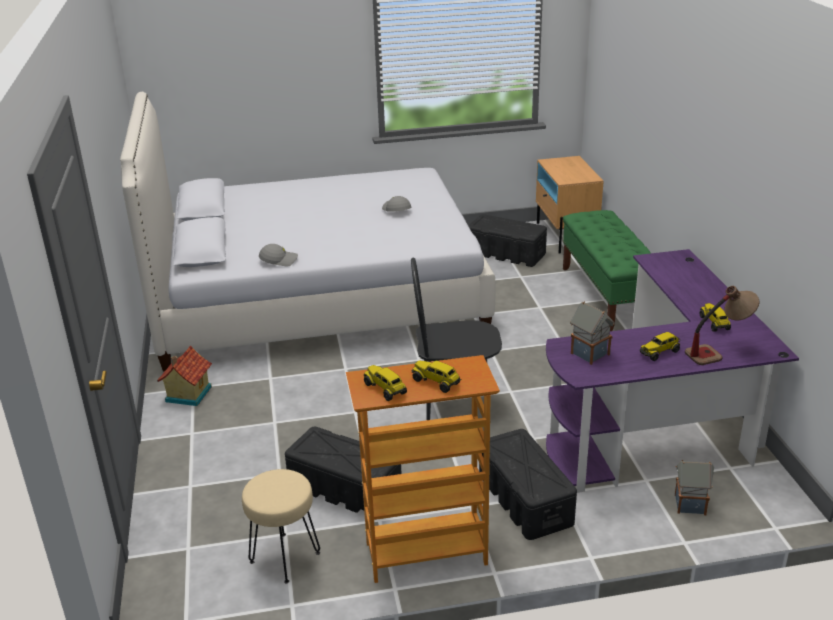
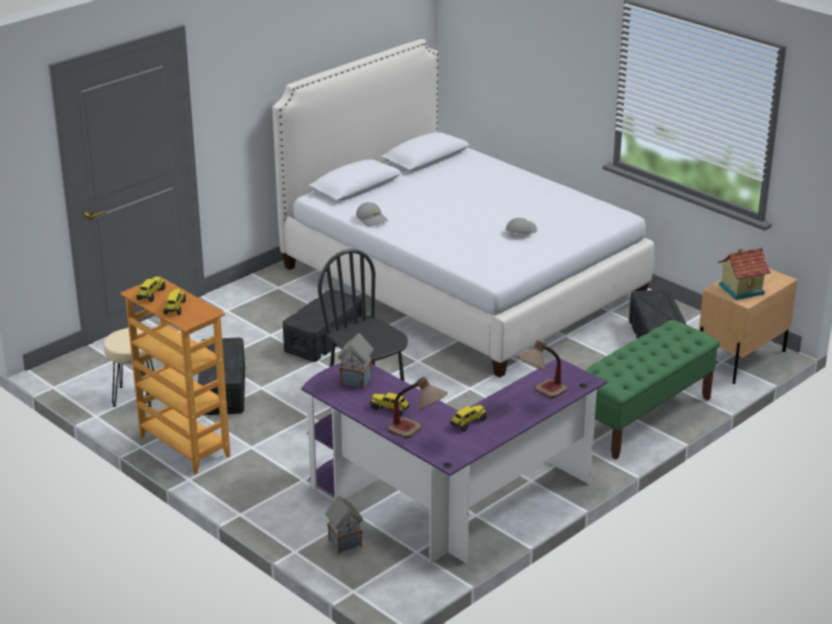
camera: 55 degrees right, 0 degrees up
toy house [157,346,212,406] -> toy house moved to [718,248,771,300]
black storage box [479,429,577,540] -> black storage box moved to [283,289,362,362]
none -> table lamp [517,340,568,398]

